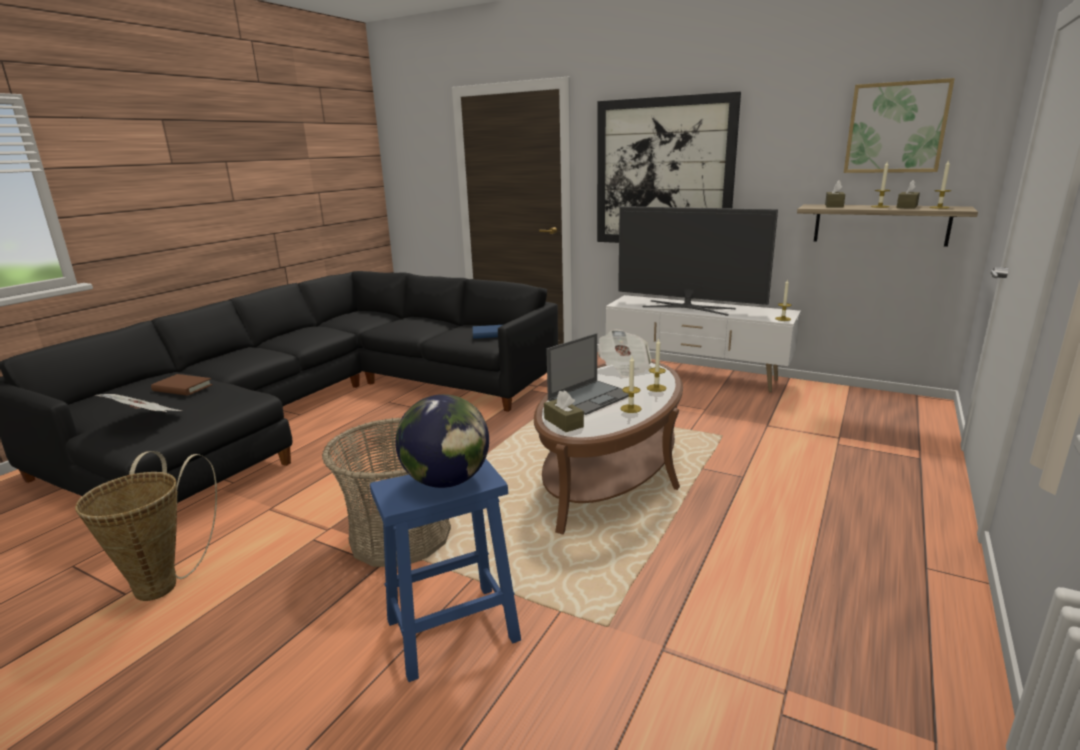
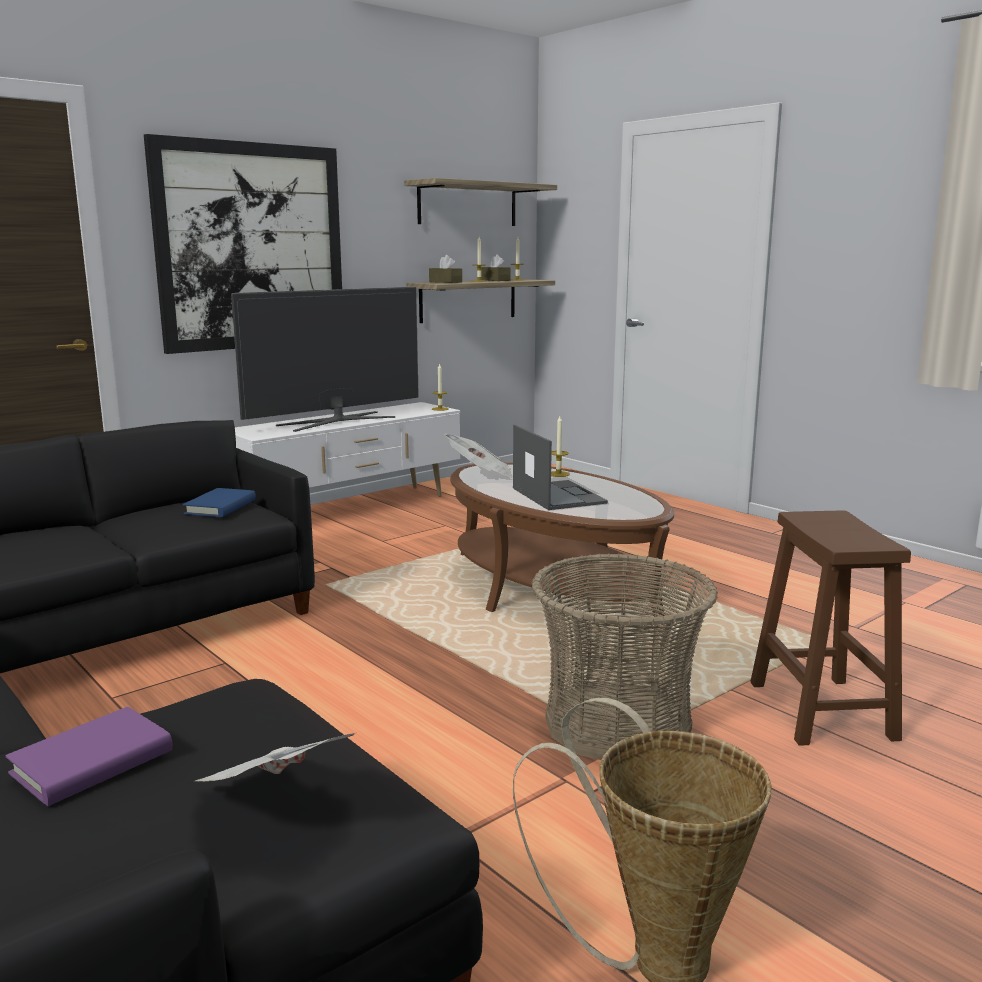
camera: 70 degrees left, 5 degrees down
brown book [151,374,213,396] -> purple book [6,707,173,806]
blue stool [370,459,521,682] -> brown stool [750,511,911,746]
globe [395,394,489,488] -> none
brown tissue box [544,390,584,432] -> none
candle [620,356,642,413] -> none
picture [844,78,955,173] -> shelf [404,178,557,226]

